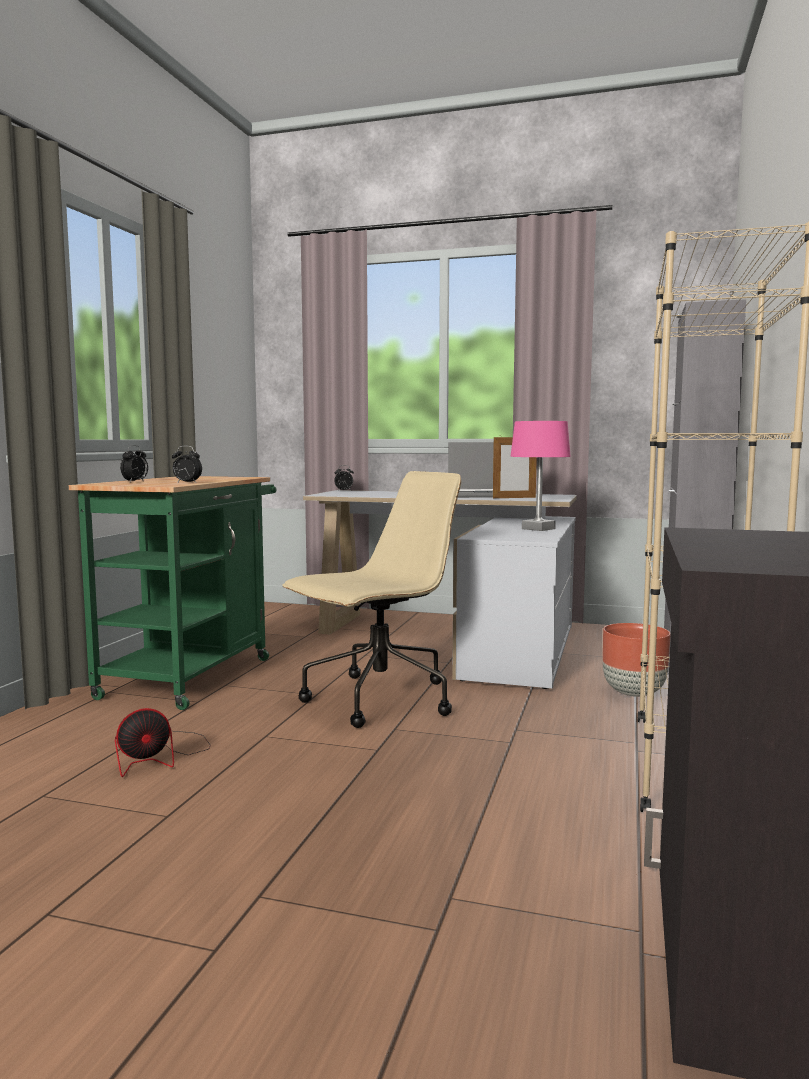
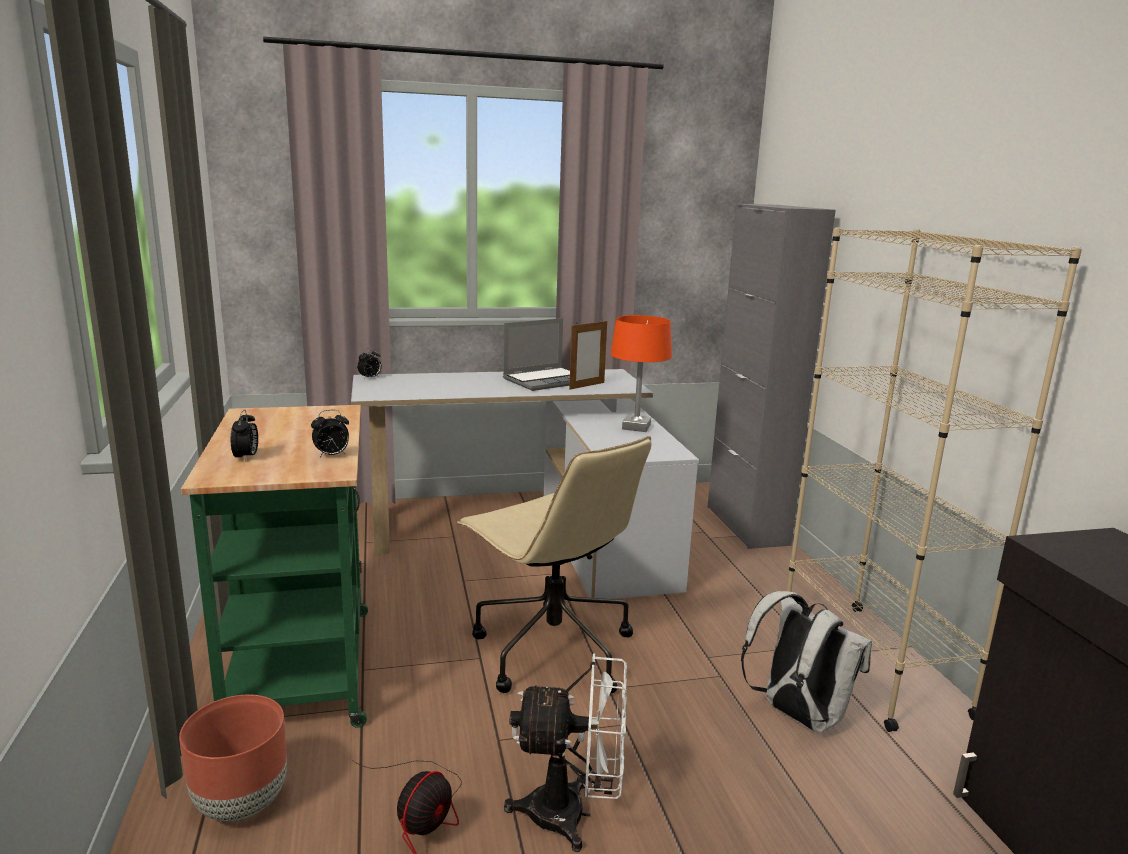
camera: 30 degrees left, 10 degrees up
beige office chair [282,471,461,728] -> beige office chair turned 120 degrees clockwise [457,436,652,693]
pink table lamp [511,421,570,531] -> orange table lamp [610,315,672,432]
brown planter [603,623,670,697] -> brown planter moved to [179,694,287,822]
none -> white fan [504,653,627,852]
none -> white backpack [741,591,872,733]

